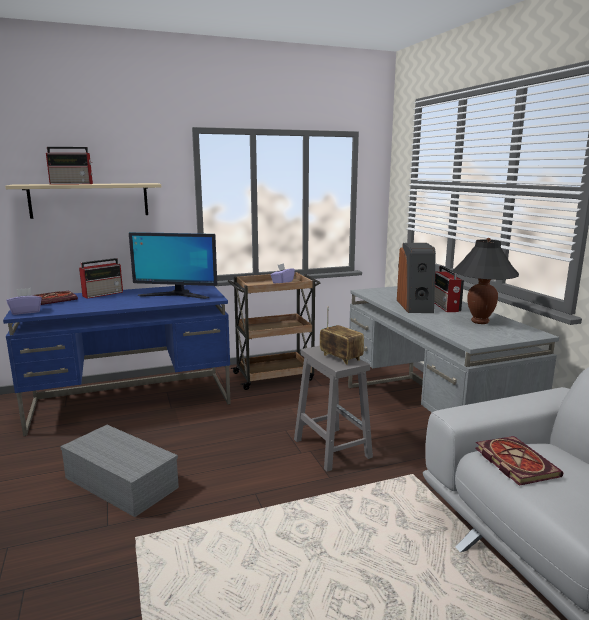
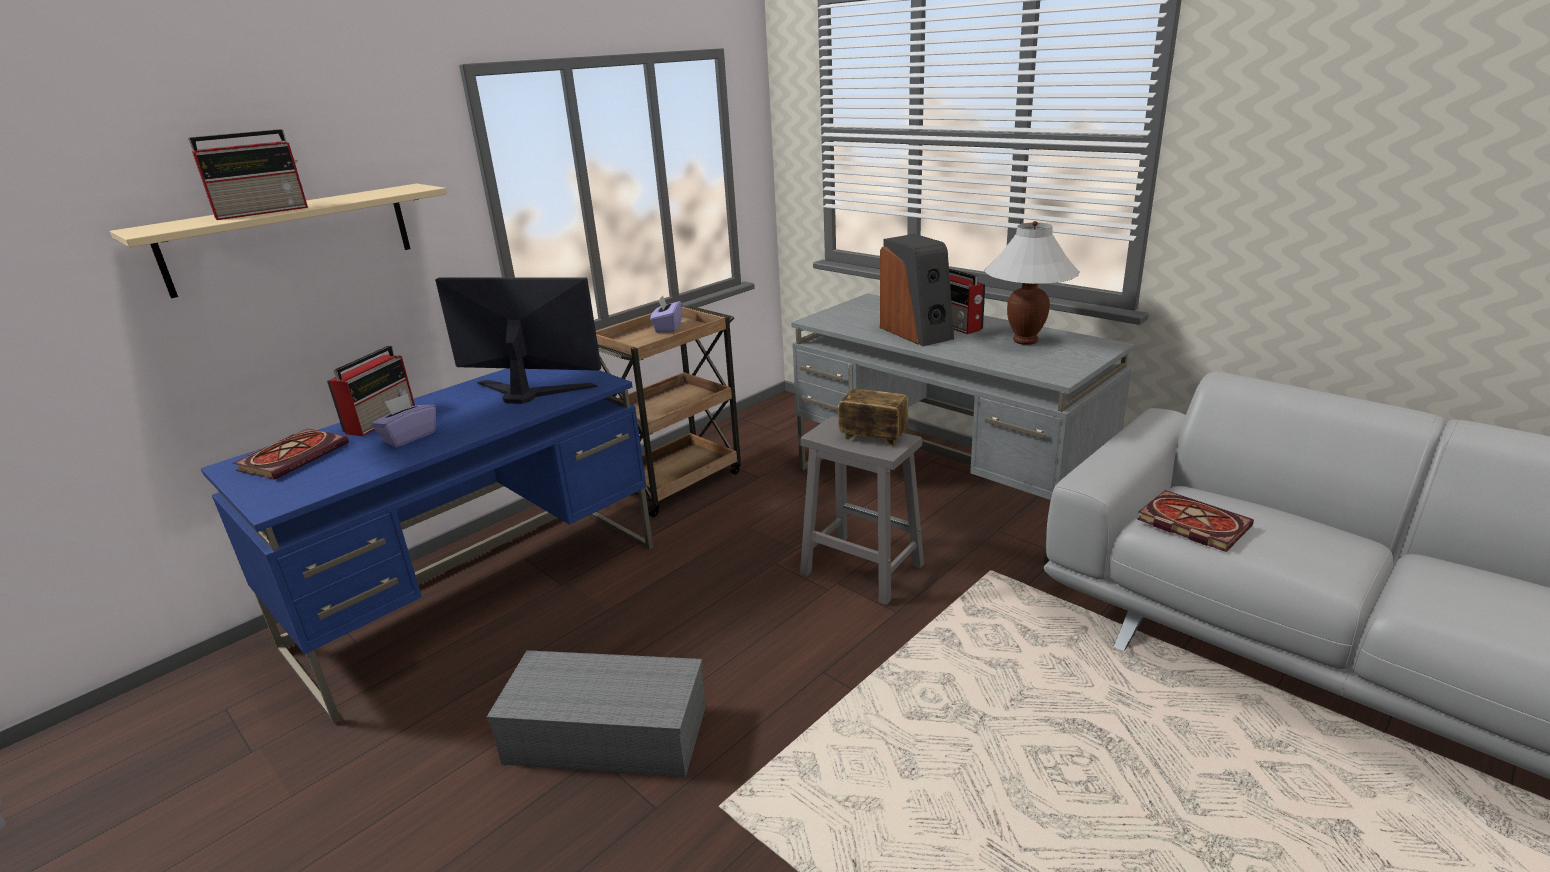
camera: 25 degrees left, 10 degrees up
purple tissue box [7,288,42,315] -> purple tissue box moved to [371,394,436,447]
monitor [129,232,217,299] -> monitor turned 150 degrees counterclockwise [435,277,601,404]
black table lamp [453,238,519,324] -> white table lamp [984,221,1080,345]

